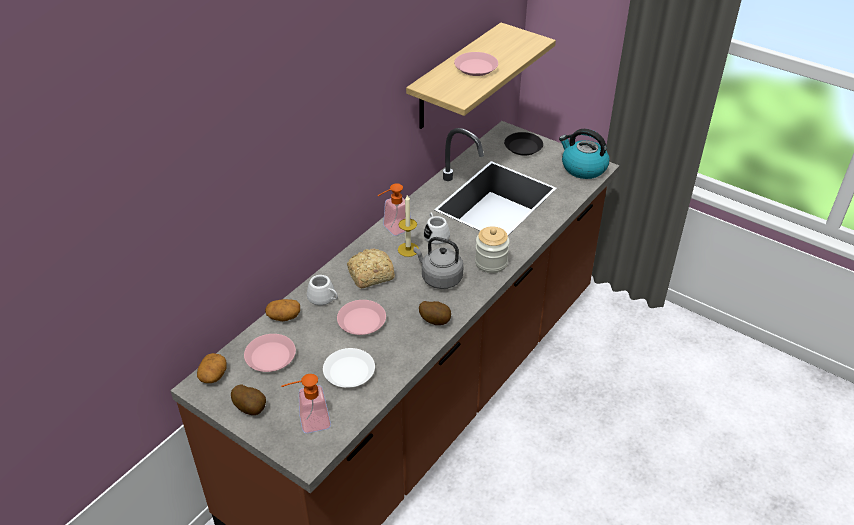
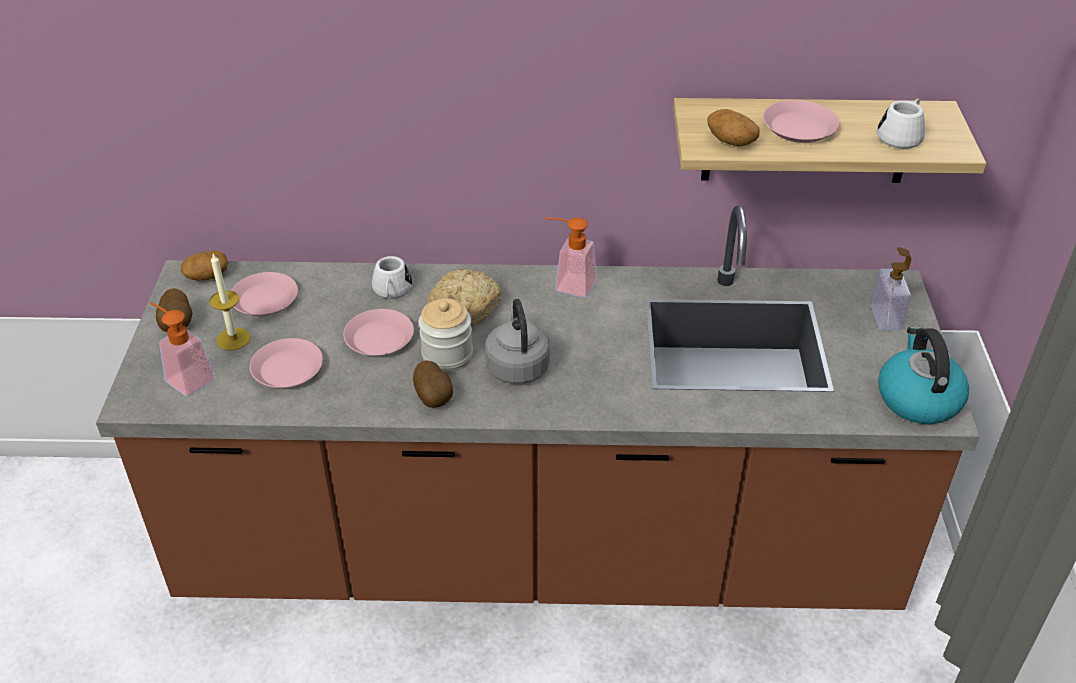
camera: 55 degrees right, 0 degrees up
potato [265,299,300,321] -> potato moved to [707,109,760,146]
white plate [323,348,375,388] -> pink plate [250,338,323,388]
candle [398,195,419,257] -> candle moved to [209,254,250,350]
white mug [423,213,450,244] -> white mug moved to [877,99,925,149]
jar [475,227,510,273] -> jar moved to [419,298,473,372]
black plate [504,132,543,156] -> soap dispenser [870,247,911,331]

